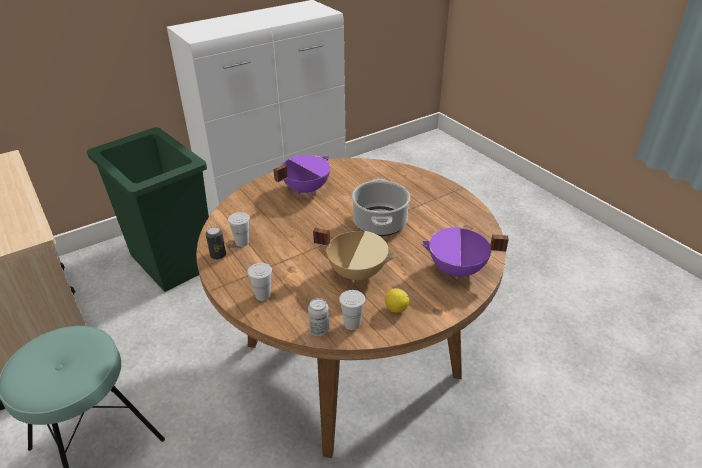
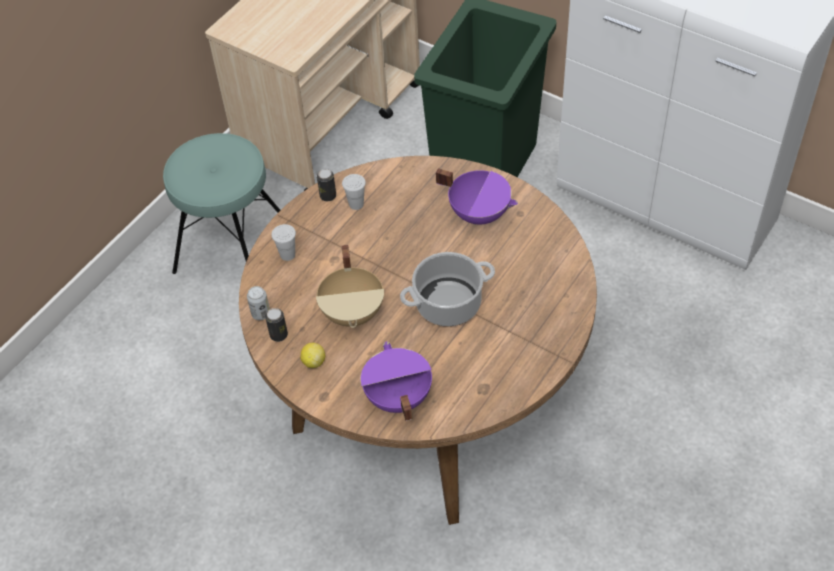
camera: 70 degrees right, 15 degrees up
white cup [339,290,365,330] -> can [265,308,288,342]

